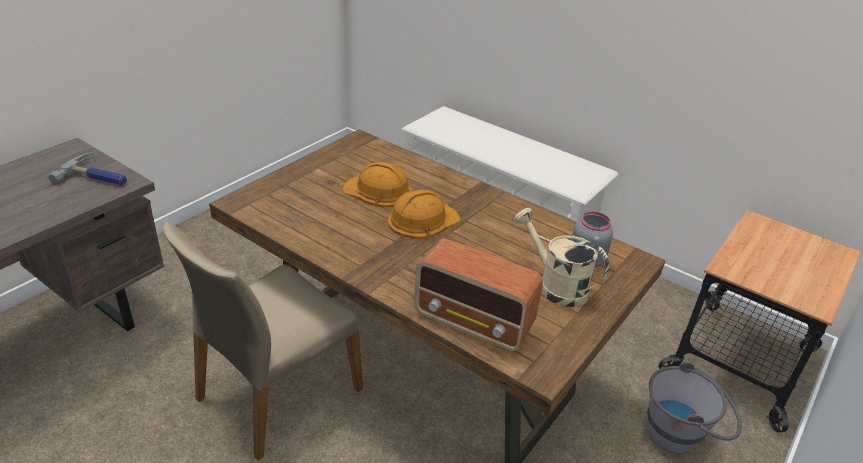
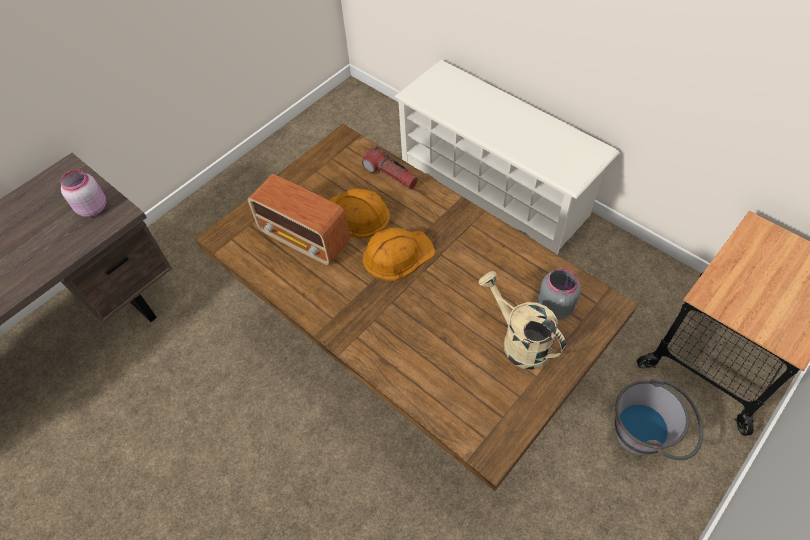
camera: 10 degrees right, 20 degrees up
hammer [48,152,127,185] -> pink jar [61,170,106,217]
beige chair [163,221,363,460] -> none
radio [414,239,543,351] -> radio moved to [248,174,350,265]
none -> flashlight [362,146,418,189]

